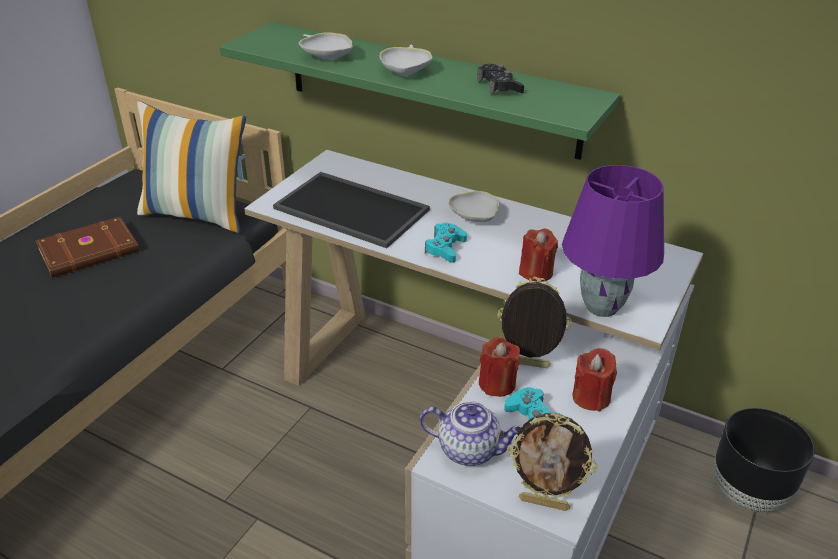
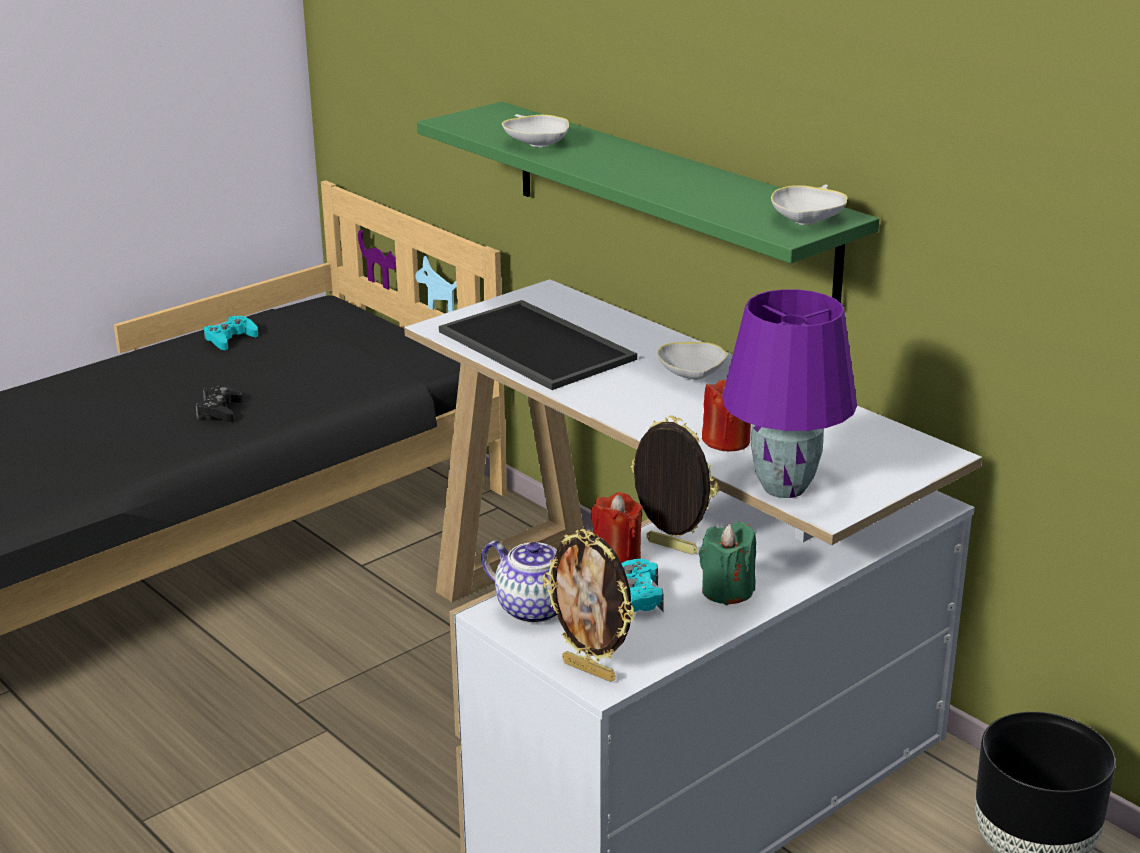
camera: 20 degrees right, 10 degrees down
brown book [36,217,139,278] -> none
pillow [137,101,246,233] -> none
white bowl [380,45,432,76] -> white bowl moved to [771,185,847,225]
turquoise game controller [425,223,467,263] -> turquoise game controller moved to [204,316,258,350]
black game controller [477,64,524,95] -> black game controller moved to [196,385,243,422]
red candle [572,348,617,412] -> green candle [699,522,756,605]

